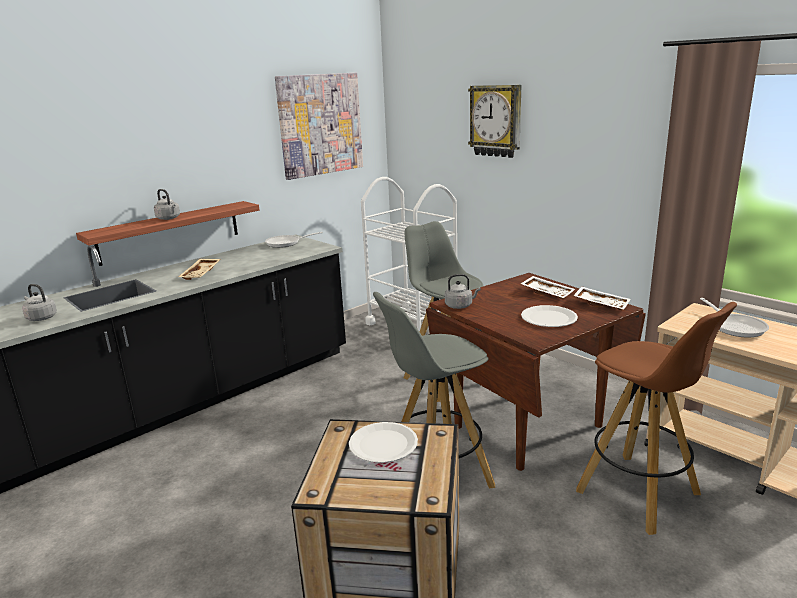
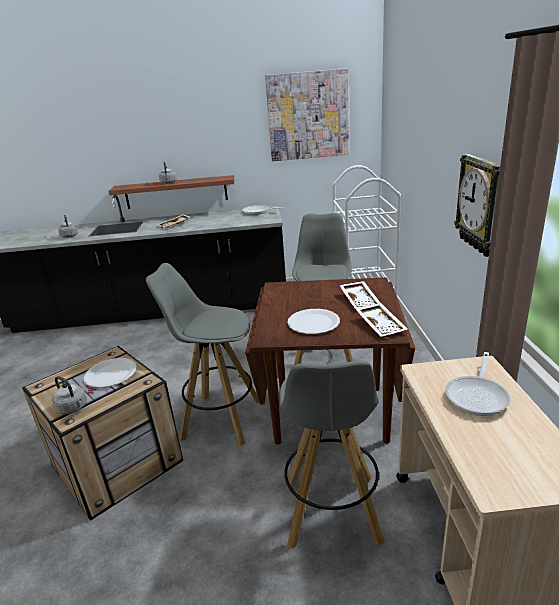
camera: 40 degrees right, 5 degrees up
grey kettle [445,274,481,309] -> grey kettle moved to [52,376,87,414]
wall clock [468,85,521,158] -> wall clock moved to [454,154,500,257]
brown stool [576,302,737,535] -> grey stool [280,360,385,549]

